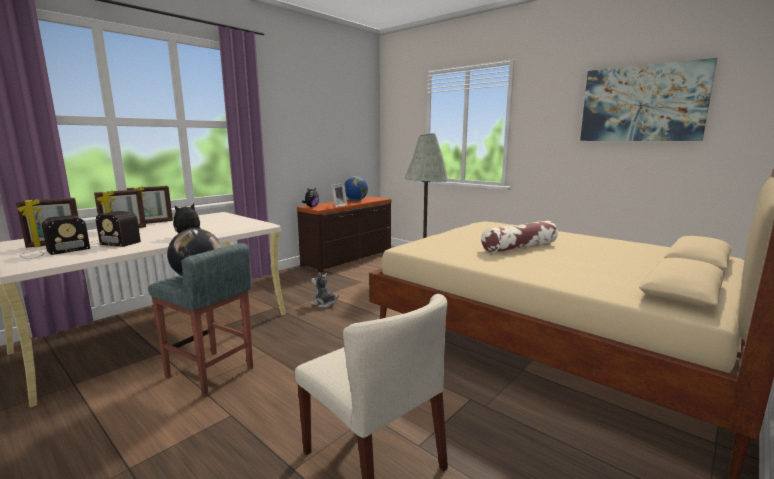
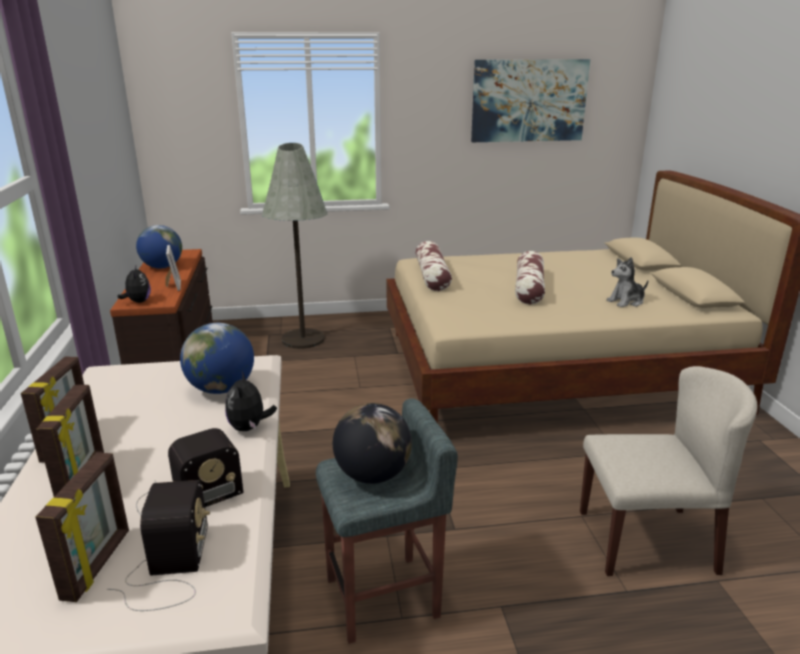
camera: 50 degrees left, 10 degrees up
plush toy [311,272,339,308] -> plush toy moved to [606,257,648,307]
none -> globe [180,323,254,394]
none -> pillow [416,241,452,291]

